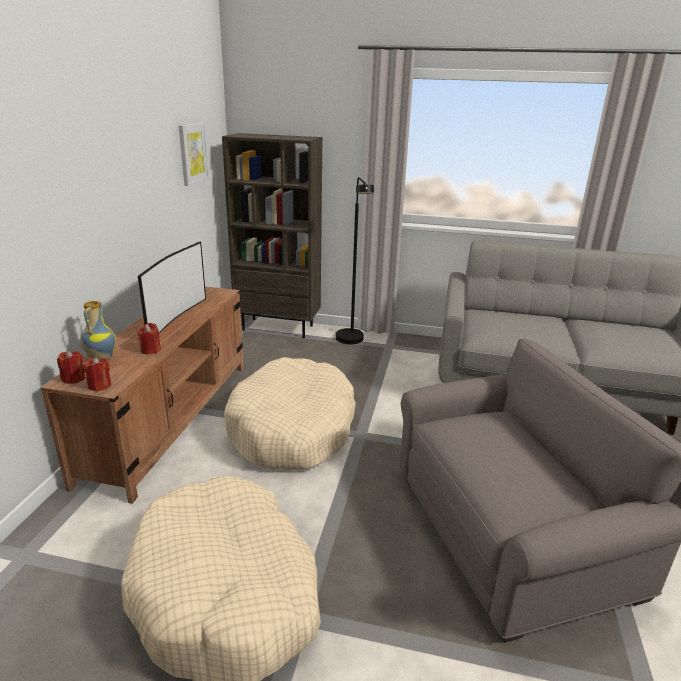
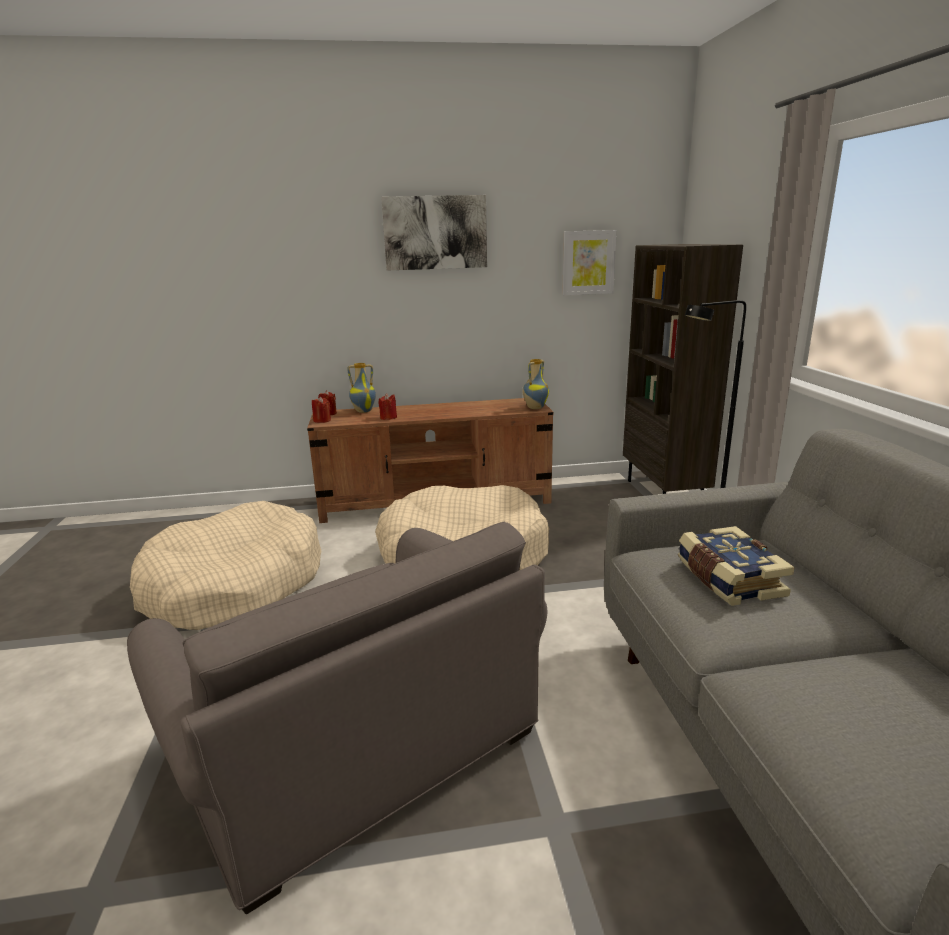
camera: 70 degrees right, 5 degrees down
television [138,242,206,333] -> none
none -> picture [381,195,487,271]
none -> vase [523,359,549,409]
none -> book [678,526,795,606]

